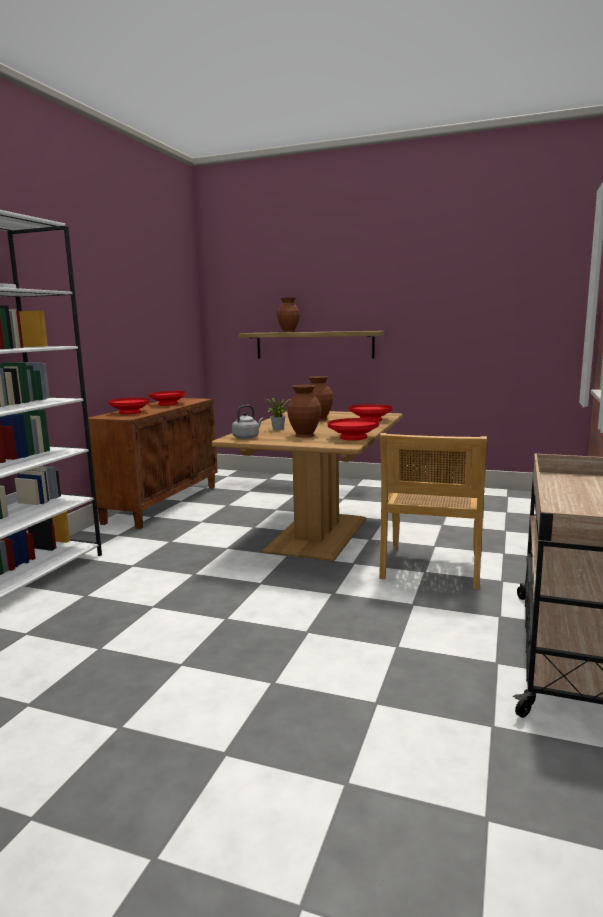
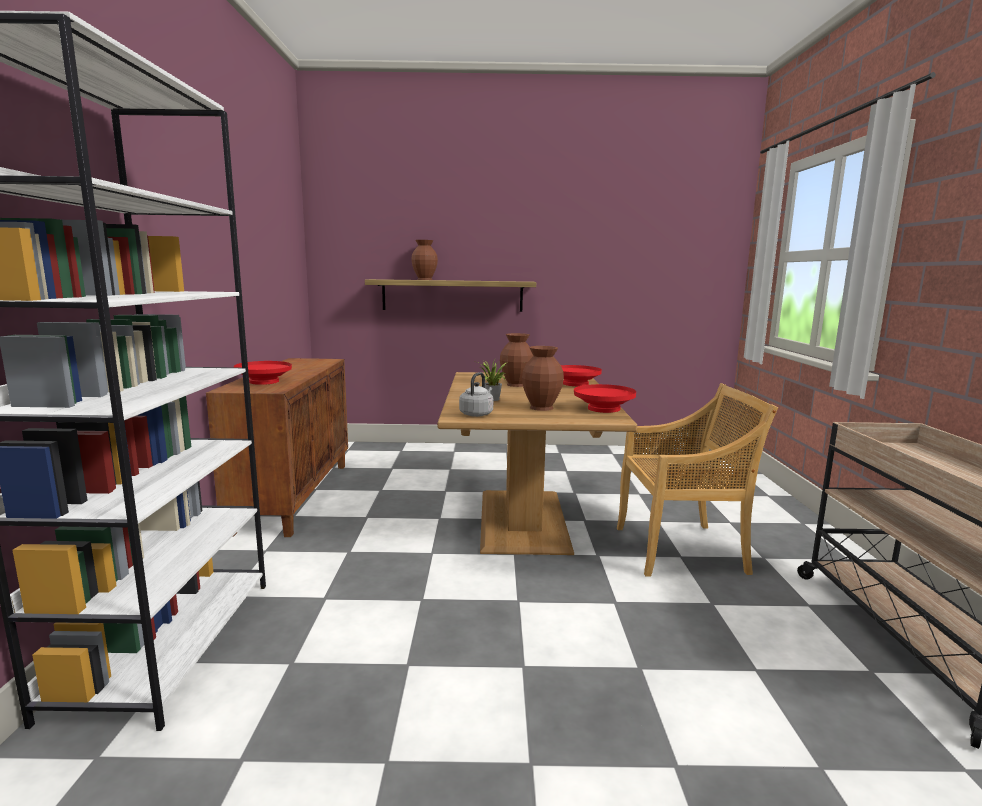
camera: 20 degrees left, 0 degrees up
red bowl [149,391,186,406] -> none
beige chair [379,433,487,589] -> beige chair turned 90 degrees counterclockwise [617,383,778,577]

